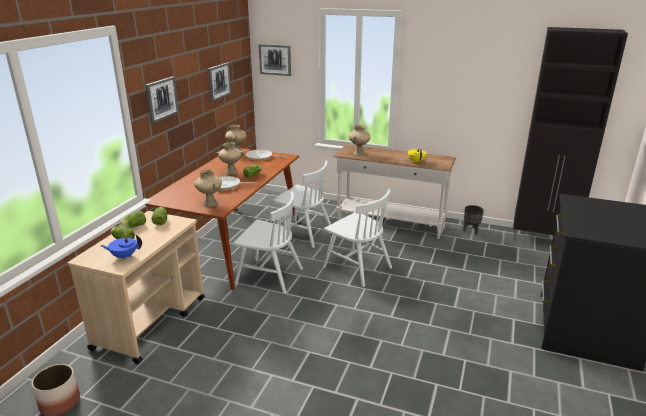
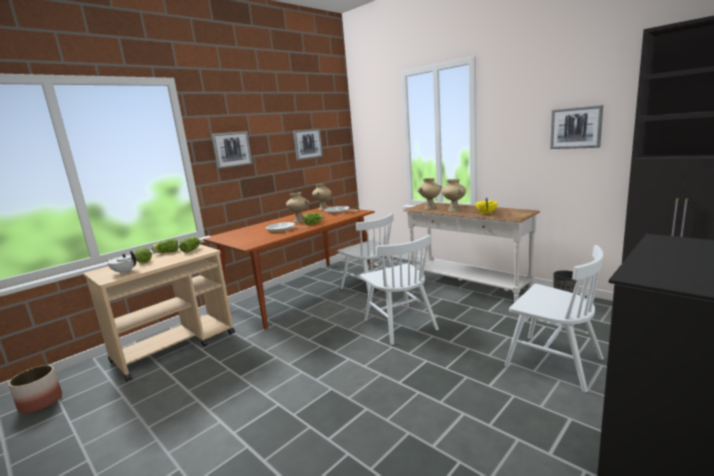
camera: 25 degrees right, 10 degrees down
blue teapot [100,235,142,260] -> white teapot [106,251,137,274]
beige vase [194,169,222,207] -> beige vase moved to [441,179,466,212]
white chair [234,191,303,294] -> white chair moved to [504,245,604,393]
picture [259,44,291,76] -> picture moved to [550,105,603,149]

